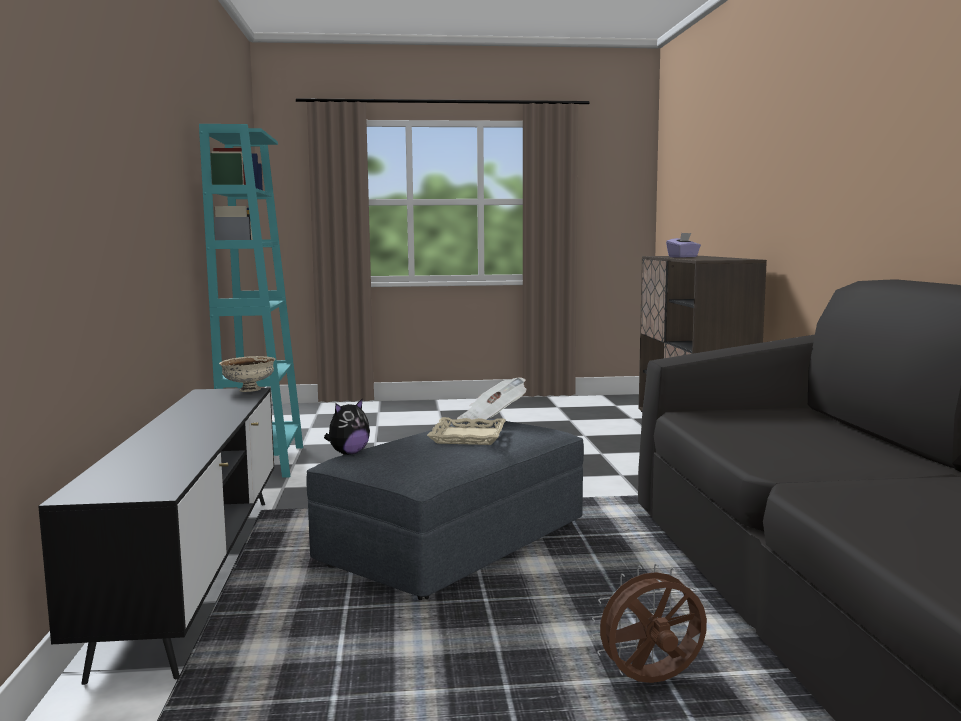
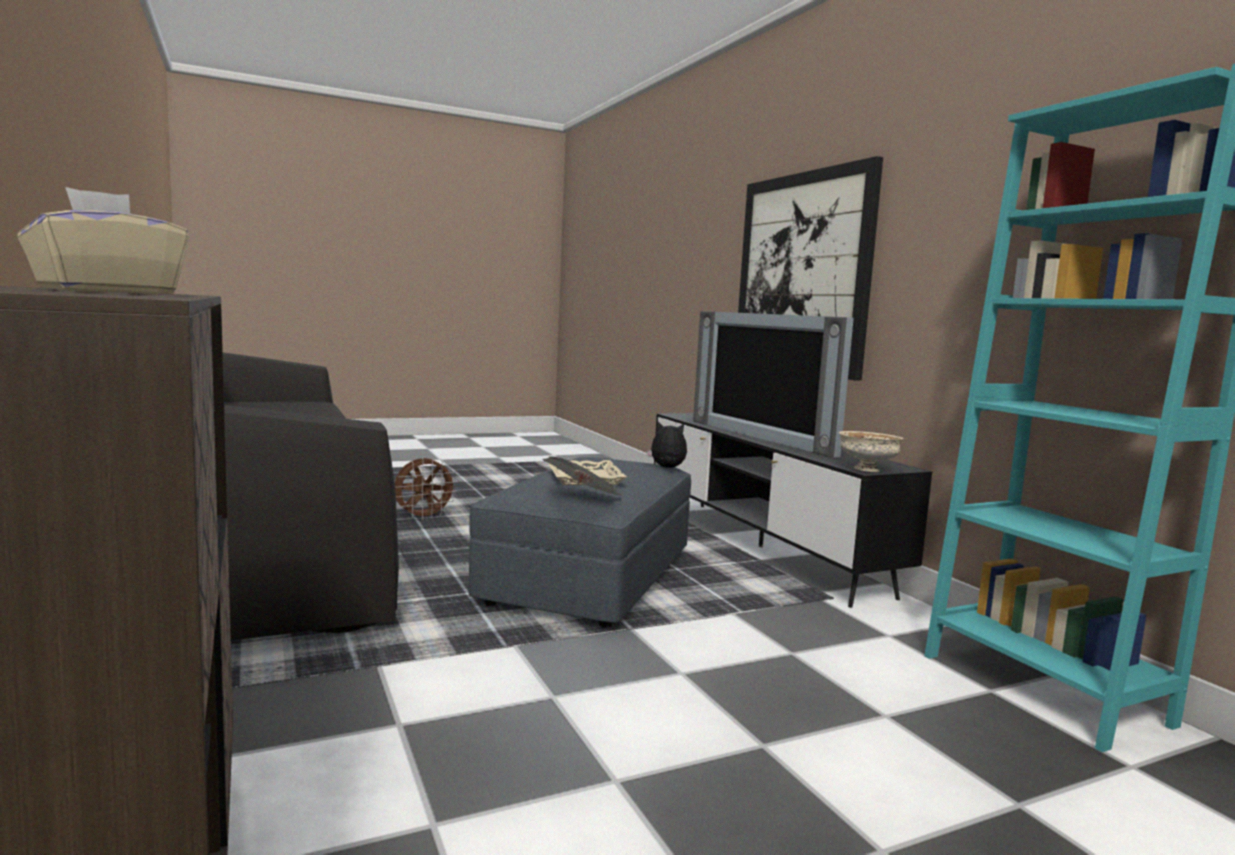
camera: 160 degrees right, 0 degrees up
plush toy [324,398,370,455] -> plush toy turned 75 degrees clockwise [646,421,687,468]
purple tissue box [666,233,701,258] -> beige tissue box [17,187,188,294]
none -> television [693,311,854,458]
none -> picture [738,156,883,381]

